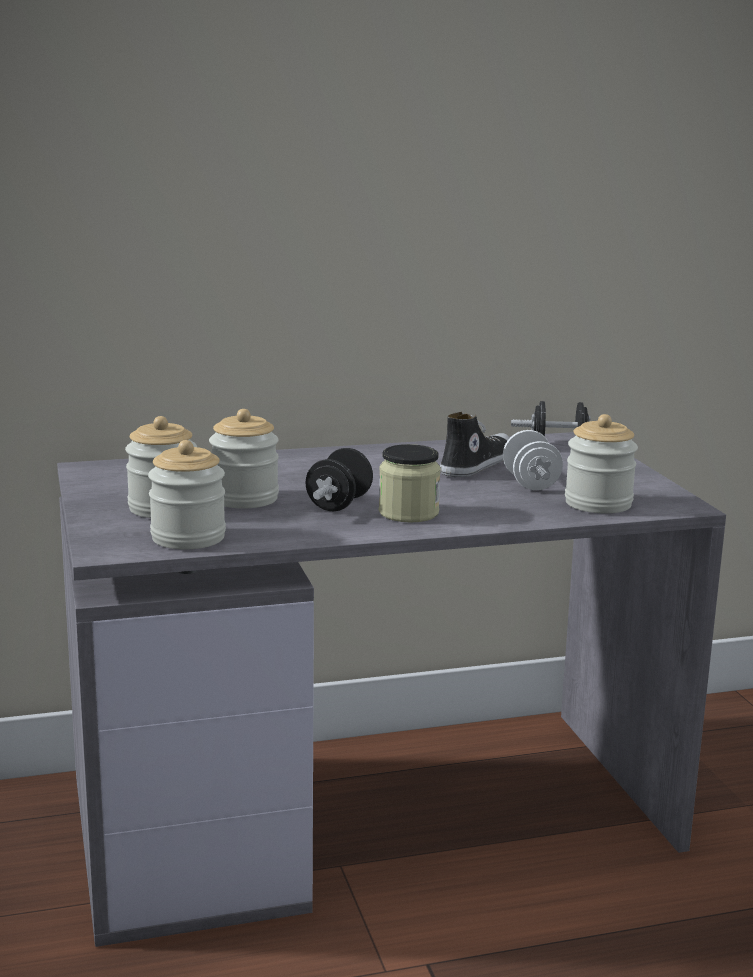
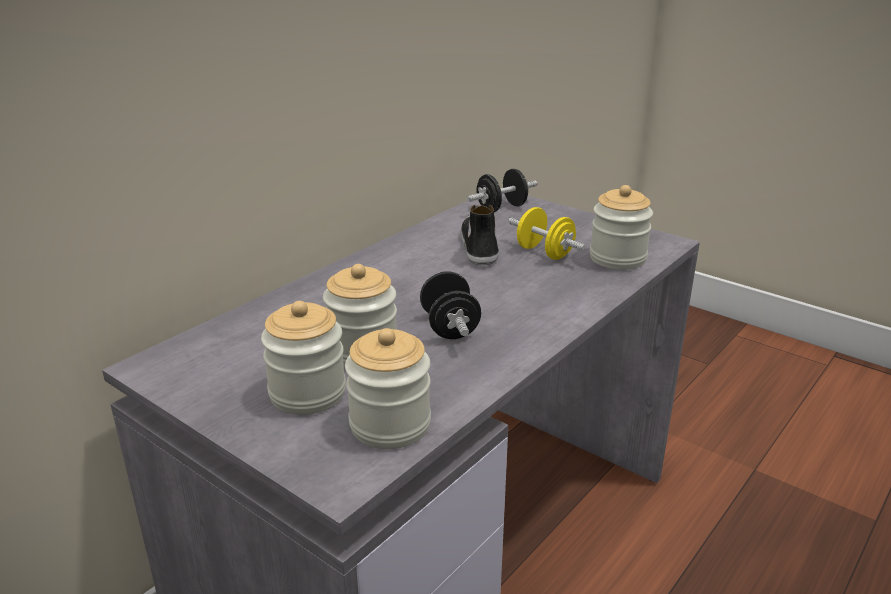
camera: 35 degrees left, 10 degrees up
jar [379,444,441,523] -> none
white dumbbell [503,430,563,490] -> yellow dumbbell [508,207,586,260]

